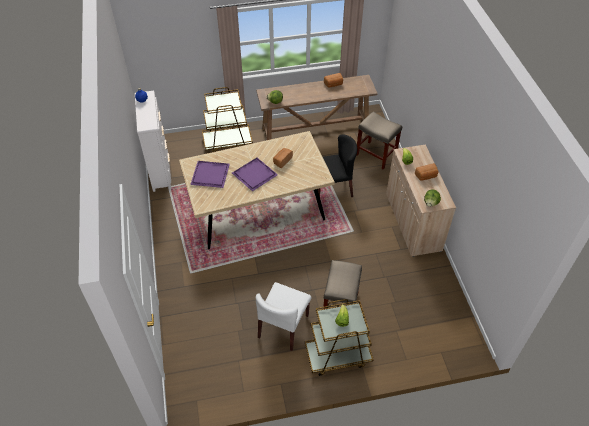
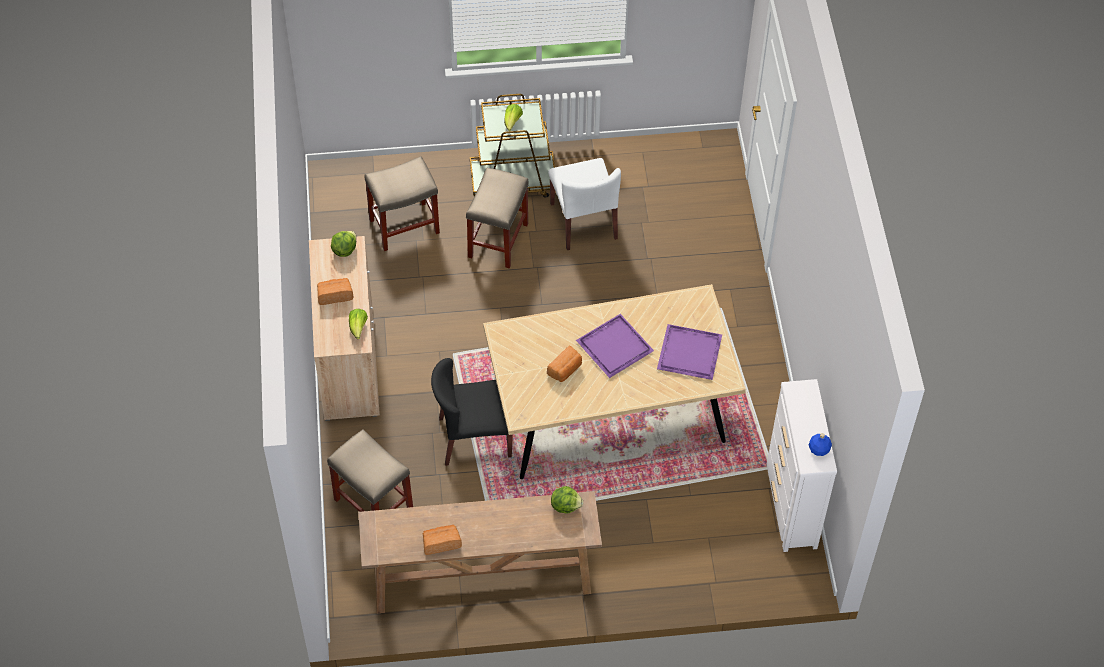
camera: 175 degrees left, 5 degrees up
brown cart [202,87,253,152] -> none
white chair [256,282,311,351] -> white chair turned 135 degrees clockwise [548,158,621,250]
none -> beige stool [364,156,440,251]

